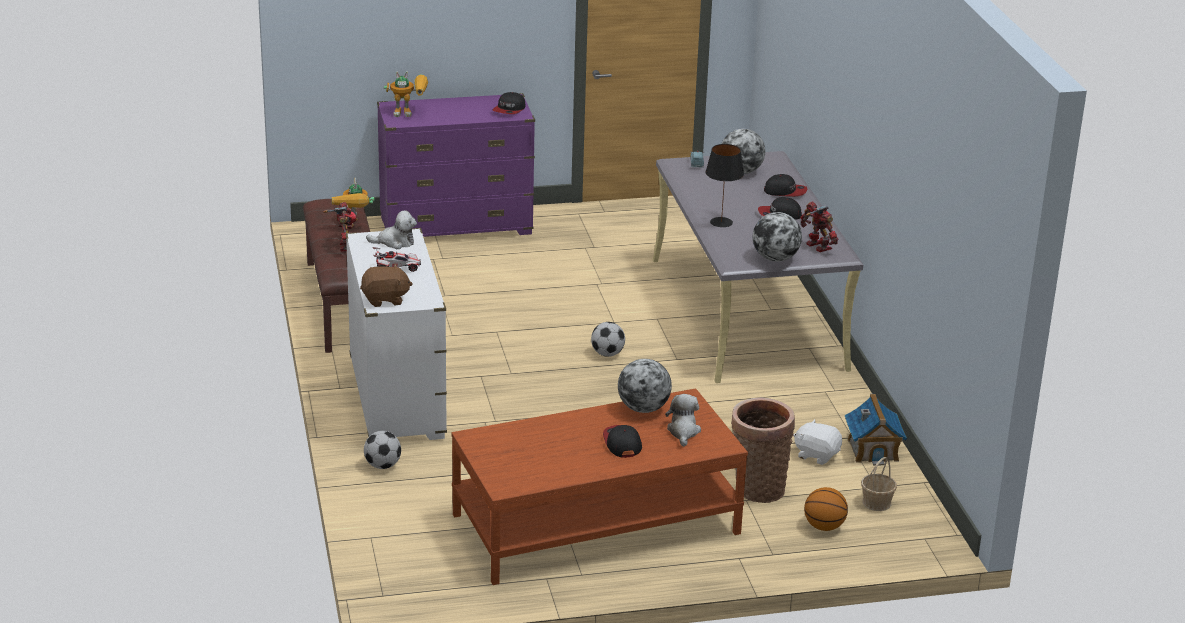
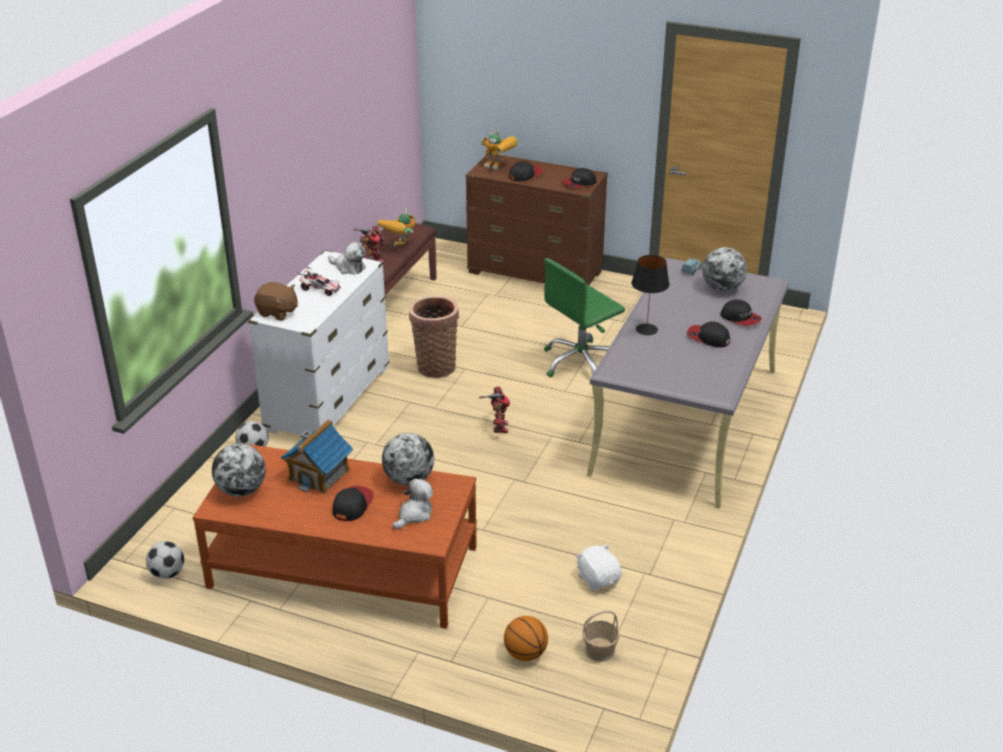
camera: 35 degrees right, 5 degrees up
purple dresser [377,93,535,237] -> brown dresser [465,153,608,285]
football [591,322,625,357] -> football moved to [146,541,184,579]
basket [731,397,795,503] -> basket moved to [409,296,459,378]
globe [753,212,802,262] -> globe moved to [212,443,266,497]
toy robot [800,201,839,252] -> toy robot moved to [479,386,510,433]
toy house [845,394,907,466] -> toy house moved to [281,420,354,494]
none -> cap [509,161,543,182]
none -> green office chair [544,258,625,378]

